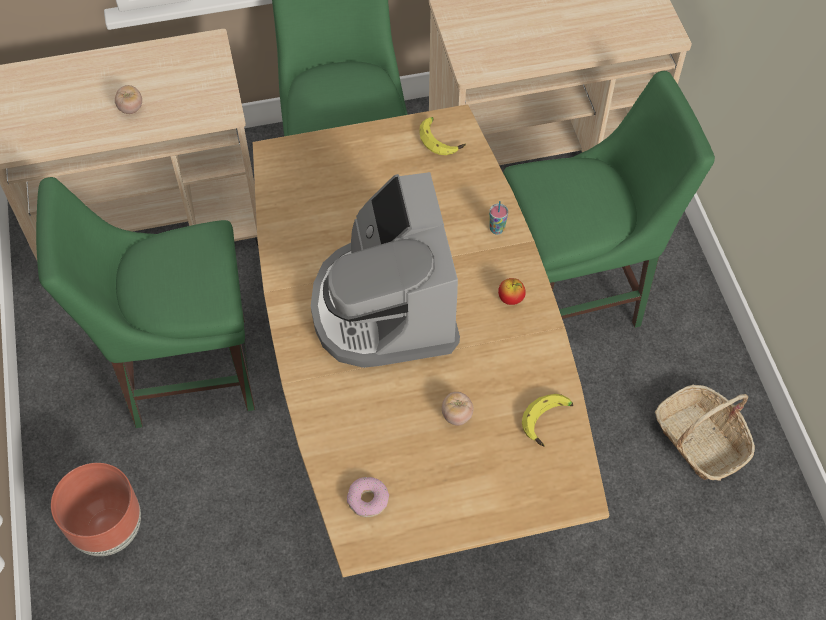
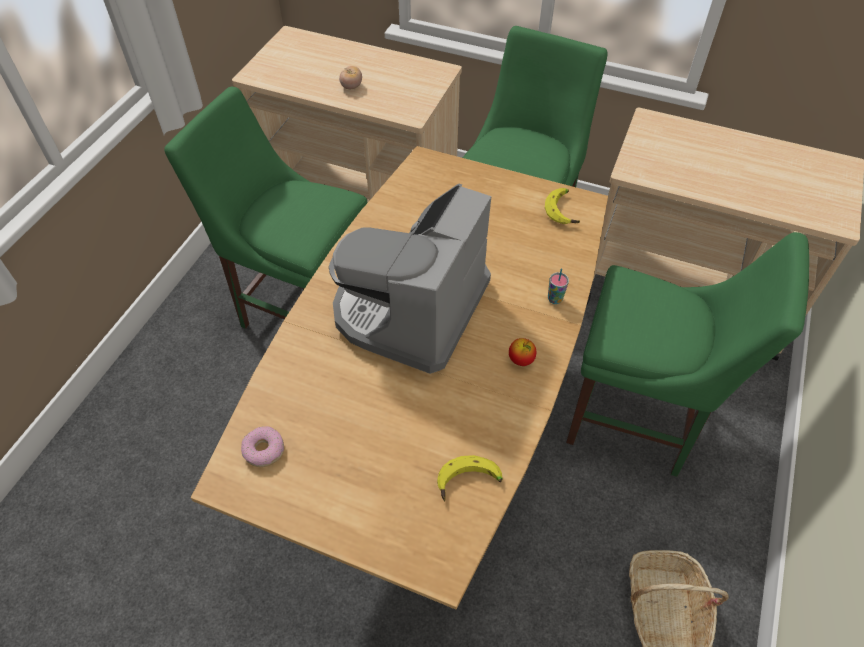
camera: 35 degrees right, 5 degrees down
brown planter [51,463,141,556] -> none
tomato [442,392,473,426] -> none

